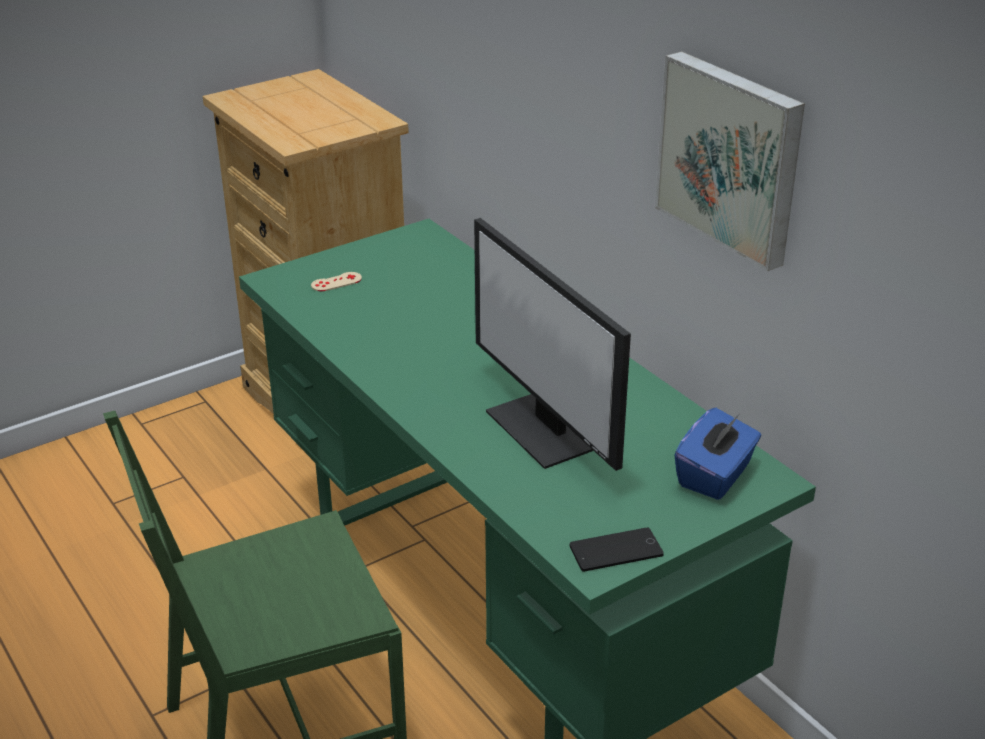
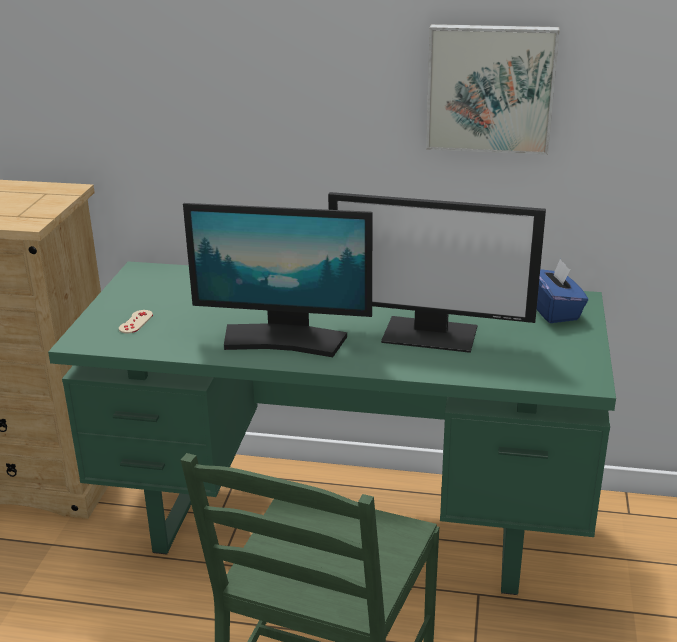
camera: 45 degrees left, 5 degrees down
phone [570,528,664,572] -> none
none -> monitor [183,203,373,357]

